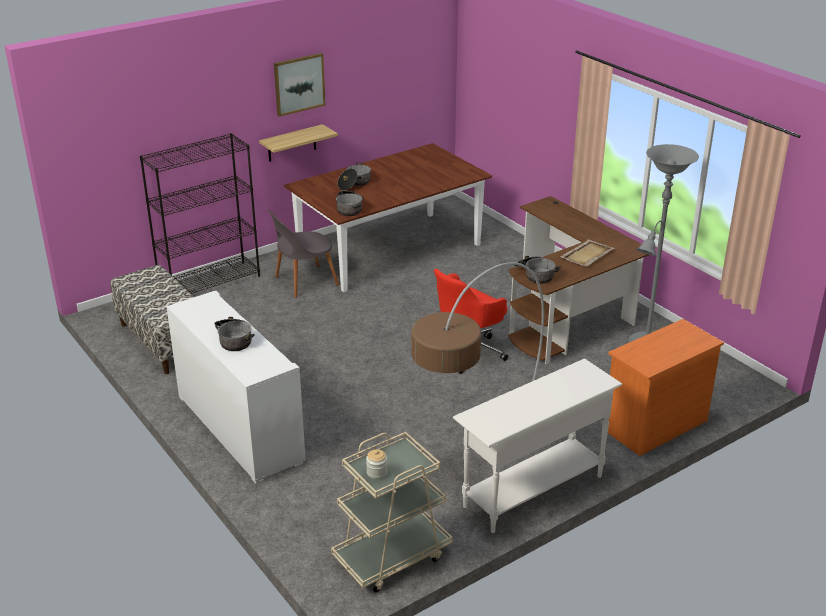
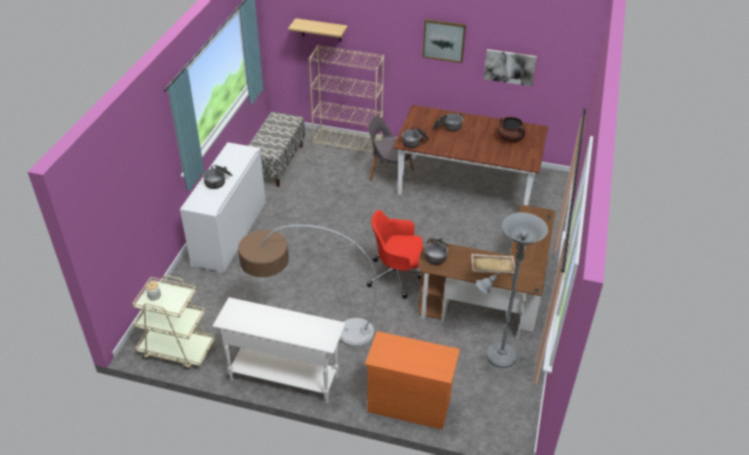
camera: 50 degrees right, 10 degrees up
black bookcase [140,133,260,294] -> beige bookcase [309,45,384,152]
shelf [259,124,338,162] -> shelf moved to [288,18,348,42]
none -> picture [483,49,537,86]
none -> brown cooking pot [498,117,526,142]

